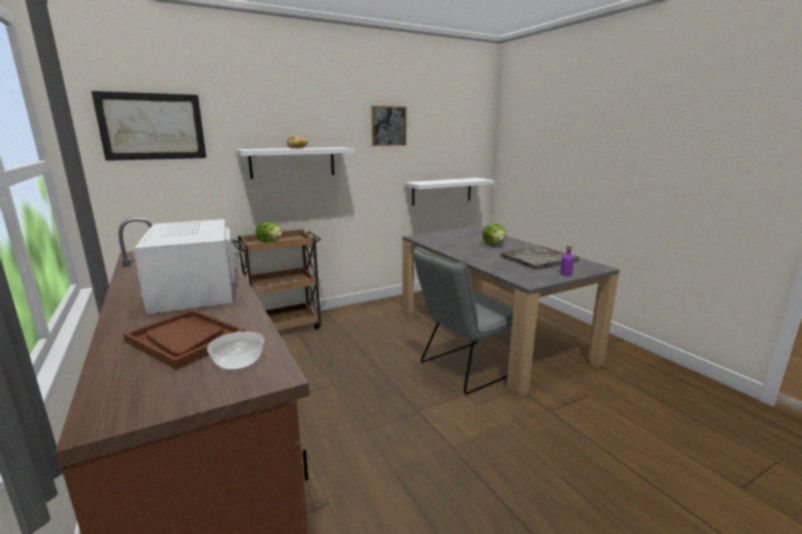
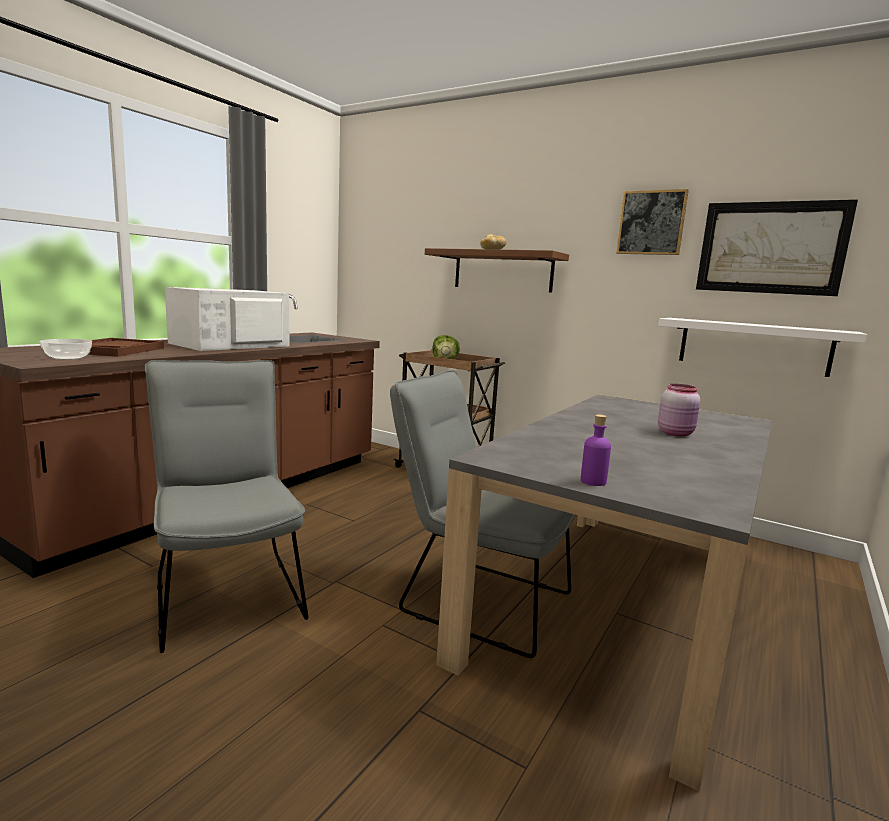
camera: 60 degrees right, 5 degrees down
picture [91,91,206,161] -> picture moved to [696,199,858,296]
white shelf [236,147,354,179] -> brown shelf [425,248,569,293]
lettuce [482,224,506,245] -> pink jar [658,384,700,436]
grey tray [501,246,580,270] -> none
none -> grey chair [145,360,308,653]

